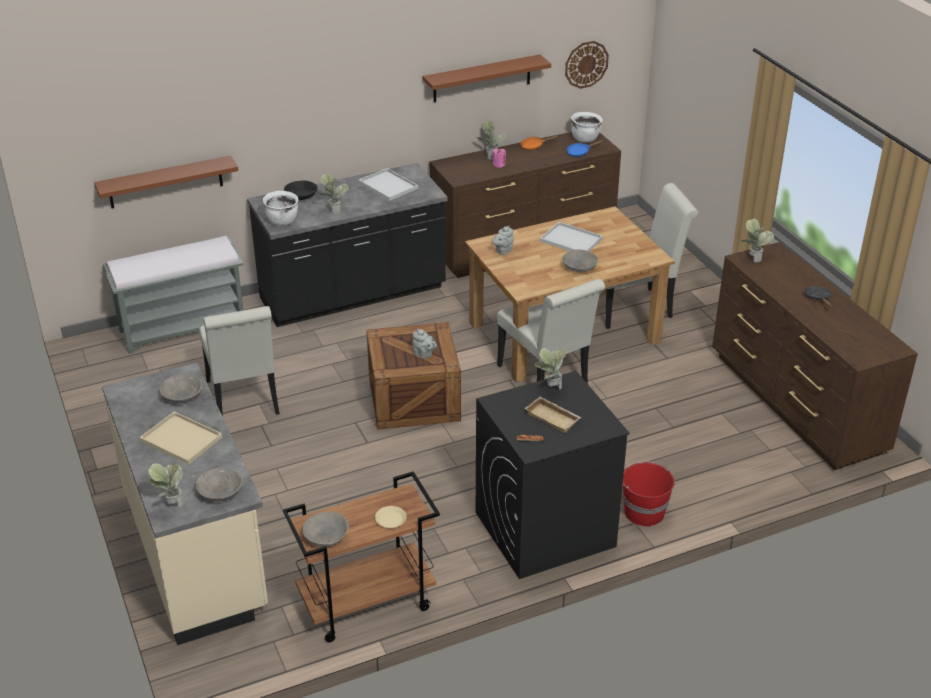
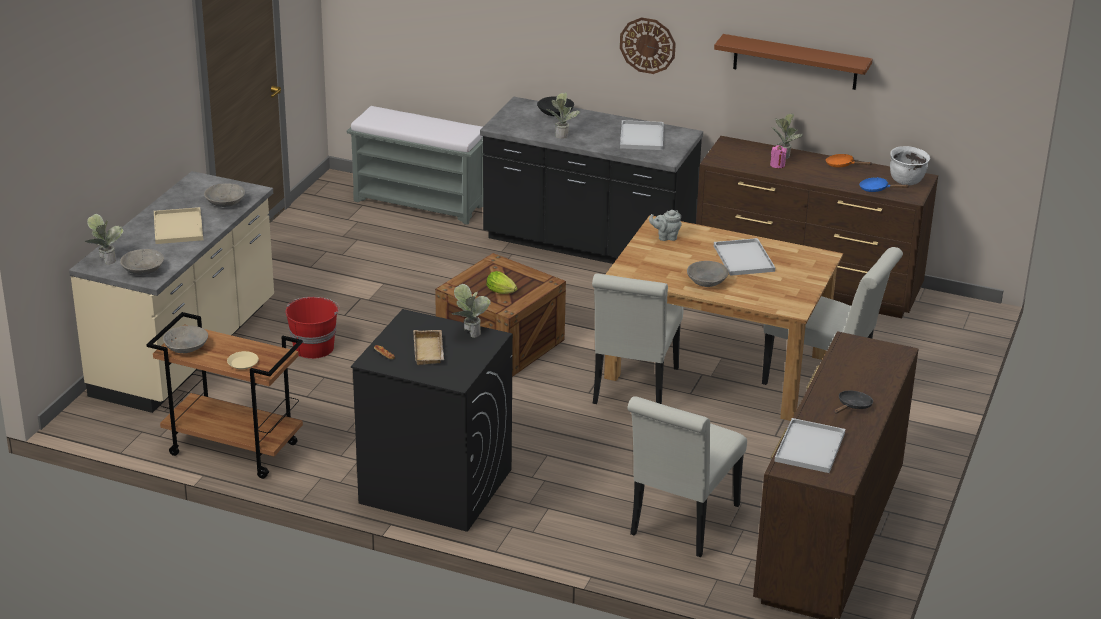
camera: 45 degrees right, 5 degrees down
brown shelf [94,155,239,208] -> none
white chair [199,306,280,417] -> white chair moved to [627,396,747,557]
white cooking pot [263,191,299,226] -> none
grey teapot [412,328,437,359] -> lettuce [487,271,517,294]
wall clock [565,41,609,89] -> wall clock moved to [620,17,676,74]
red bucket [623,461,675,527] -> red bucket moved to [285,297,340,359]
potted plant [741,219,774,262] -> none
none -> white tray [774,418,845,473]

